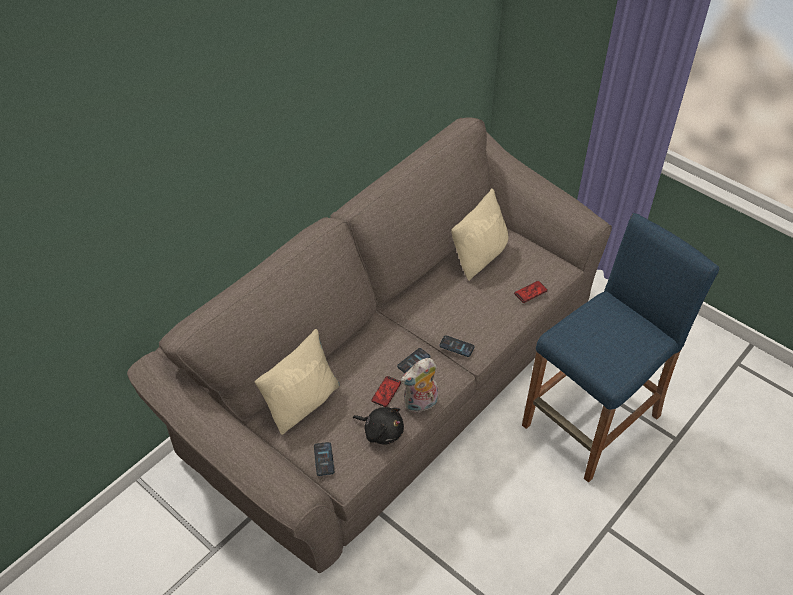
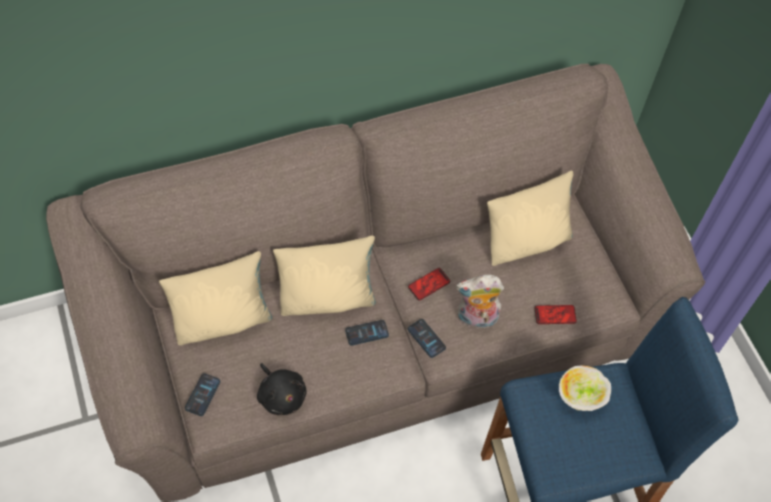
camera: 25 degrees right, 10 degrees up
phone [371,376,401,407] -> phone moved to [408,268,450,300]
plush toy [400,358,438,413] -> plush toy moved to [456,274,504,329]
none -> beige pillow [273,235,376,316]
none -> bowl [559,366,611,411]

